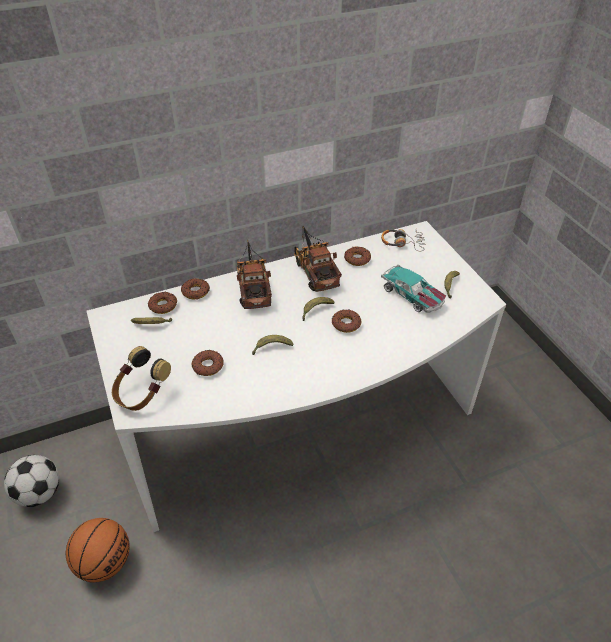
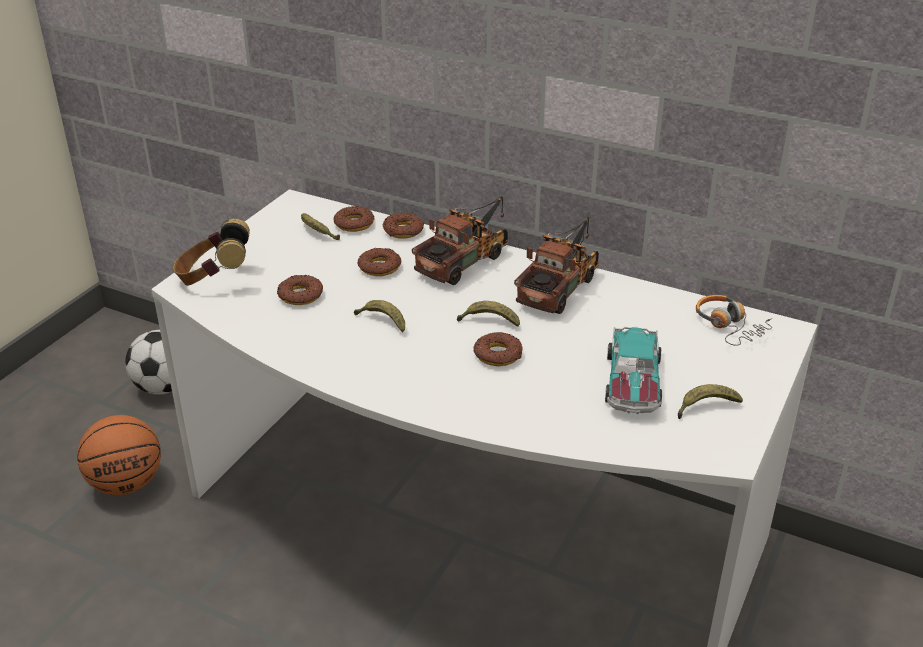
camera: 50 degrees right, 10 degrees down
donut [344,246,371,266] -> donut moved to [357,248,401,276]

